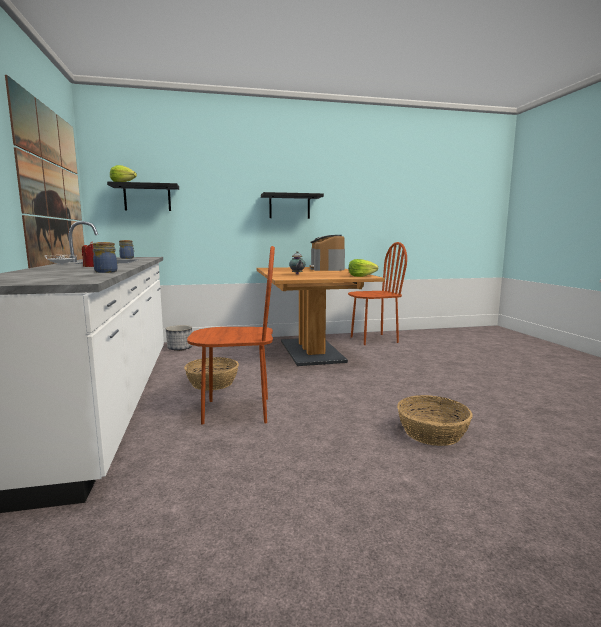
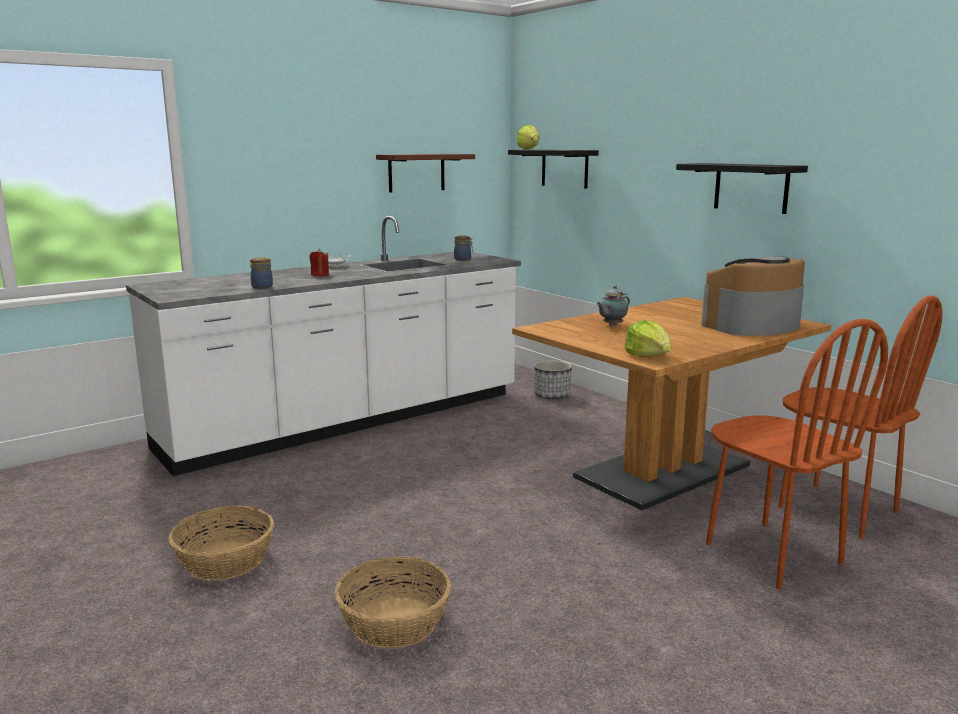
camera: 65 degrees right, 5 degrees up
picture [5,75,84,268] -> brown shelf [376,154,475,192]
basket [184,357,239,391] -> basket moved to [169,506,274,581]
brown chair [187,246,275,425] -> brown chair moved to [706,319,888,589]

